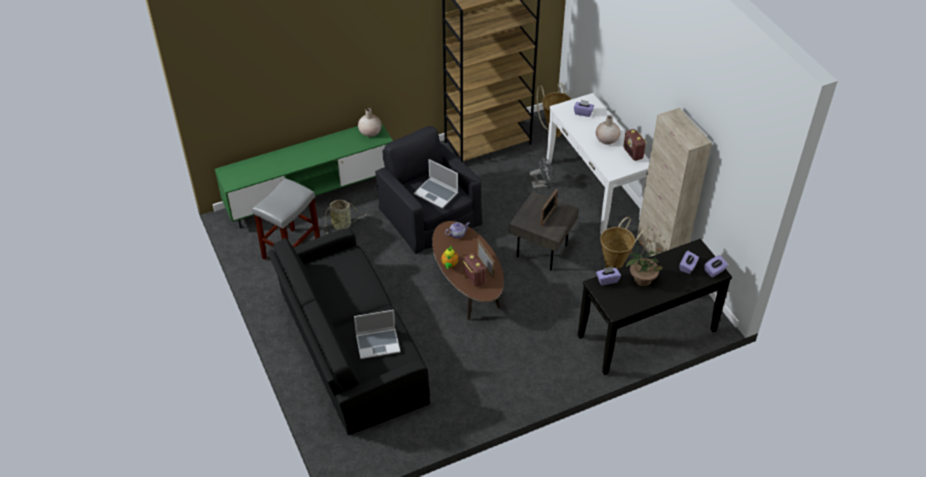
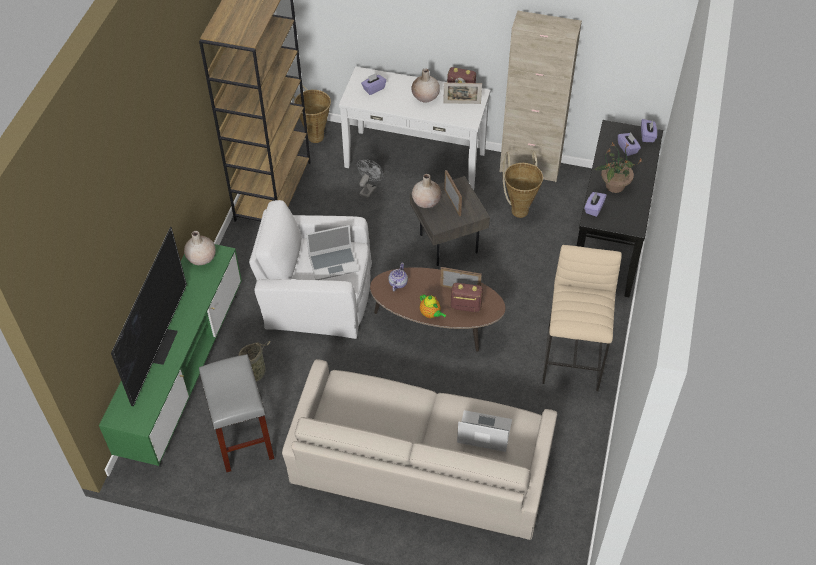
camera: 50 degrees left, 5 degrees up
black sofa [268,228,430,435] -> beige sofa [282,359,557,540]
laptop [354,310,400,359] -> laptop turned 105 degrees counterclockwise [457,410,512,452]
black armchair [376,126,482,254] -> white armchair [249,200,372,339]
none -> television [111,227,187,406]
none -> beige vase [412,174,441,208]
none -> picture frame [443,83,482,104]
none -> beige stool [542,245,622,391]

